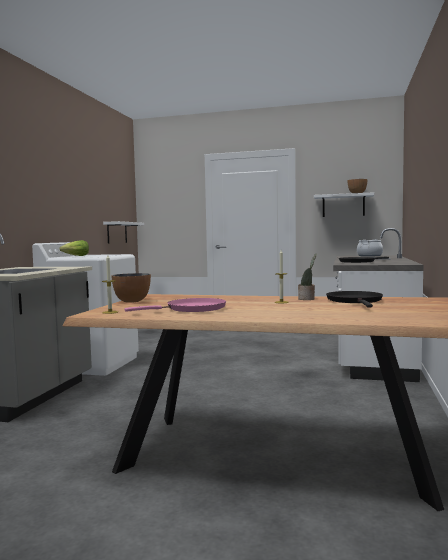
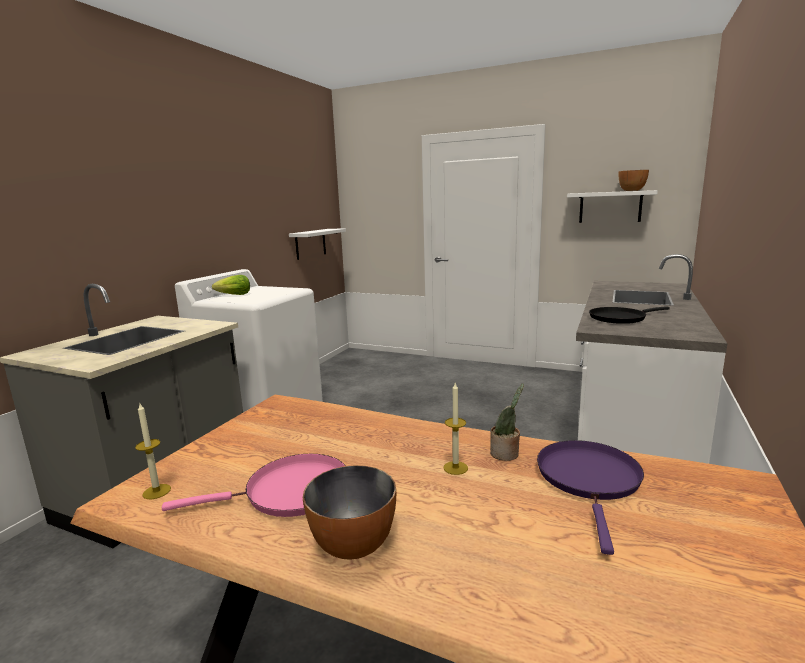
camera: 10 degrees right, 10 degrees up
bowl [111,273,151,303] -> bowl moved to [303,465,396,560]
black frying pan [326,291,383,307] -> purple frying pan [537,440,644,555]
cooking pot [357,239,383,257] -> none

